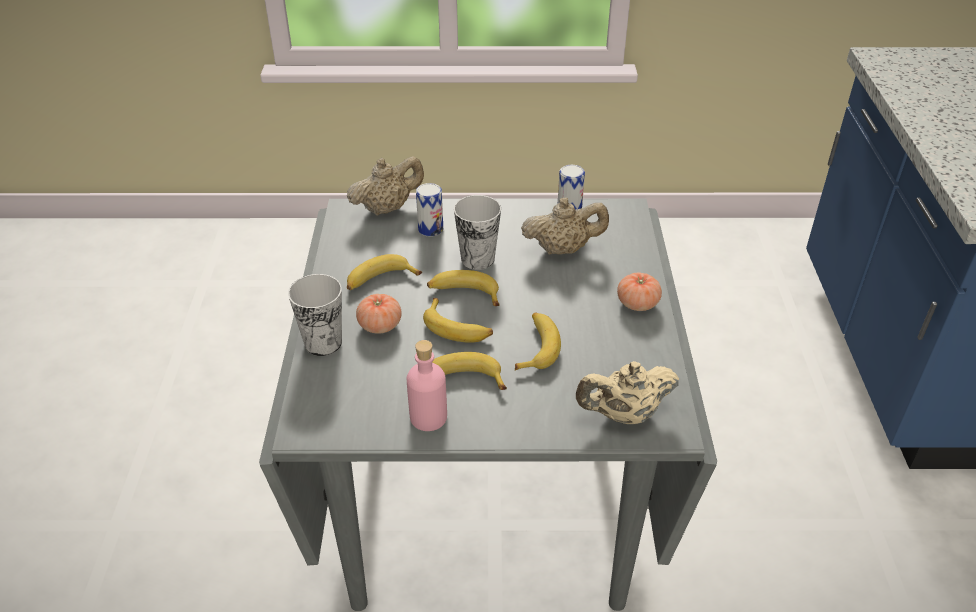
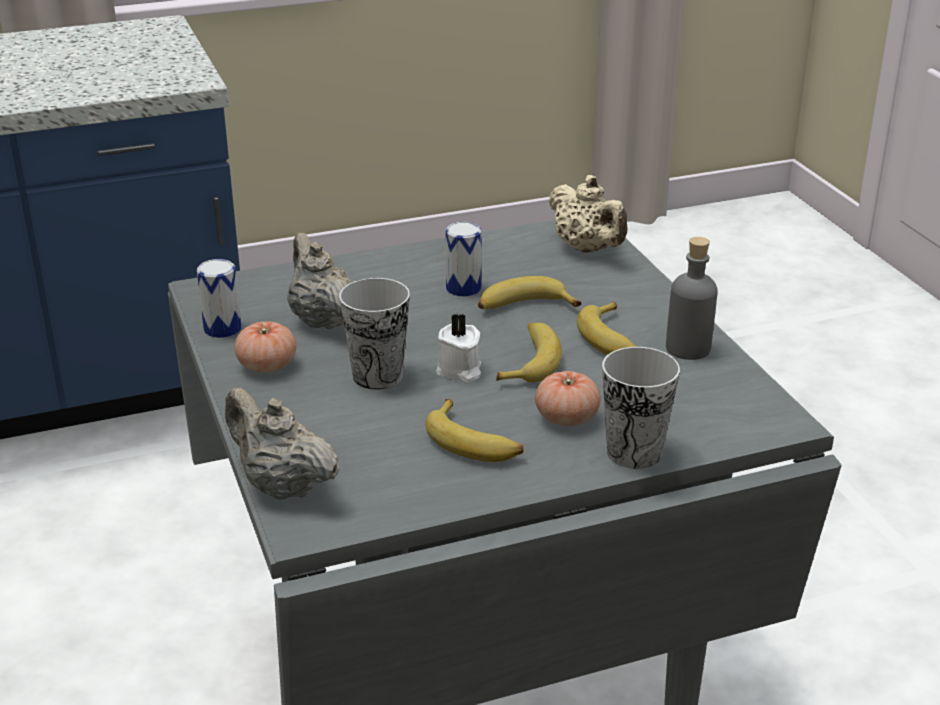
camera: 110 degrees left, 10 degrees down
pink bottle [407,340,447,431] -> grey bottle [666,237,718,360]
can [416,183,443,237] -> can moved to [445,221,482,297]
banana [427,270,500,306] -> white candle [436,314,481,382]
tomato [617,273,662,311] -> tomato moved to [234,321,296,373]

